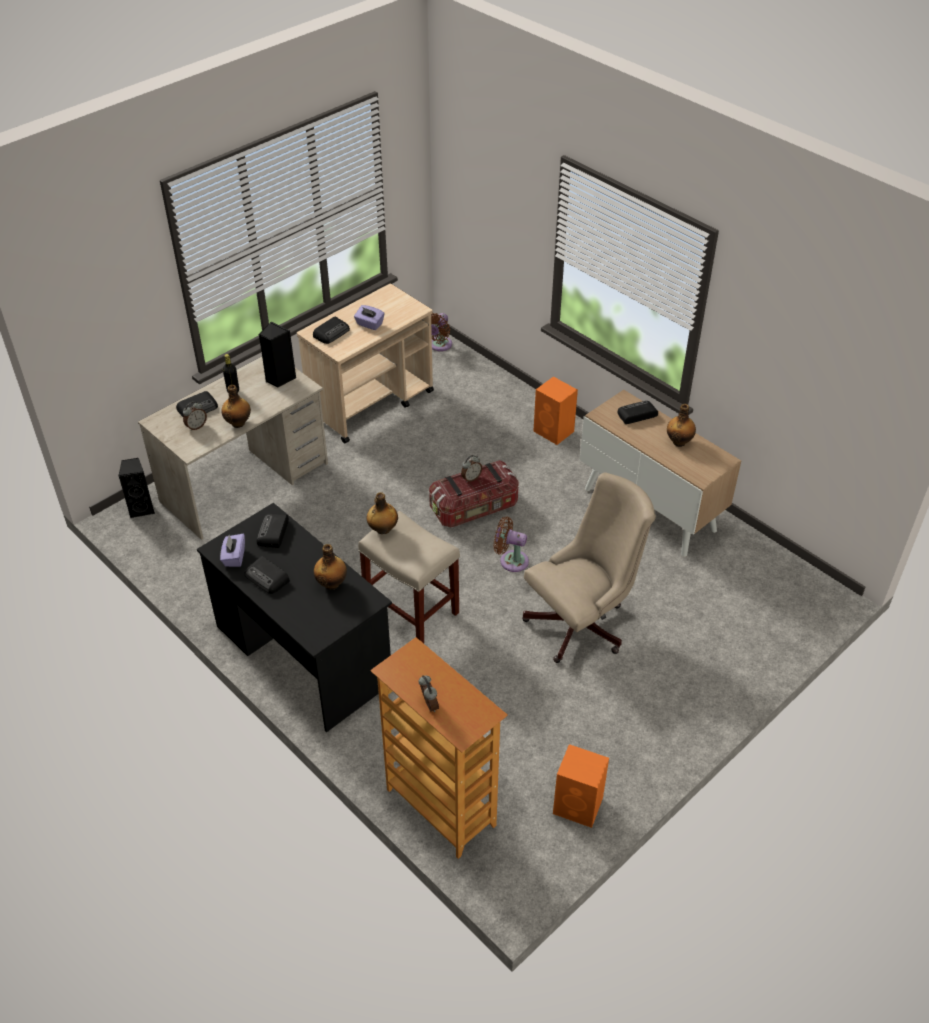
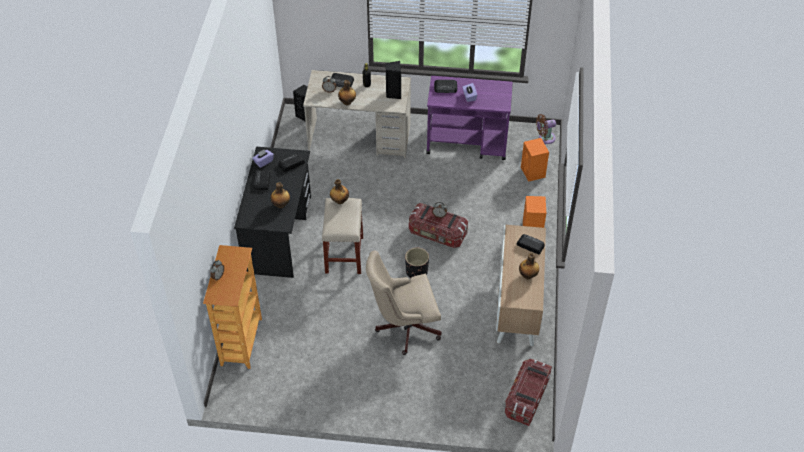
camera: 50 degrees right, 5 degrees up
beige cart [297,284,434,443] -> purple cart [426,76,513,160]
brown fan [493,516,529,572] -> black planter [405,248,429,278]
beige office chair [522,473,656,663] -> beige office chair turned 150 degrees clockwise [366,251,442,355]
orange speaker [553,744,609,828] -> orange speaker moved to [521,138,549,182]
none -> storage box [505,359,552,426]

